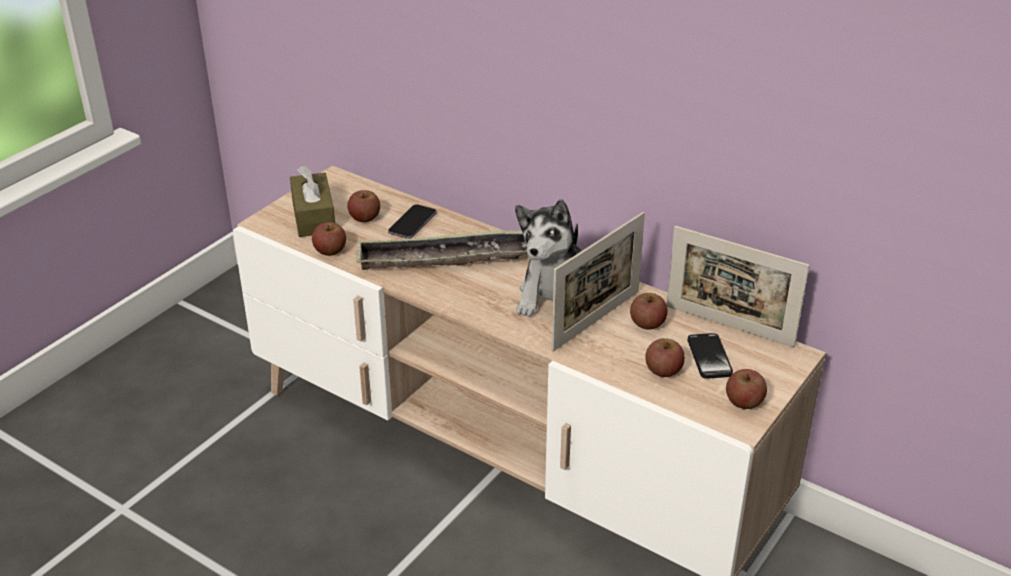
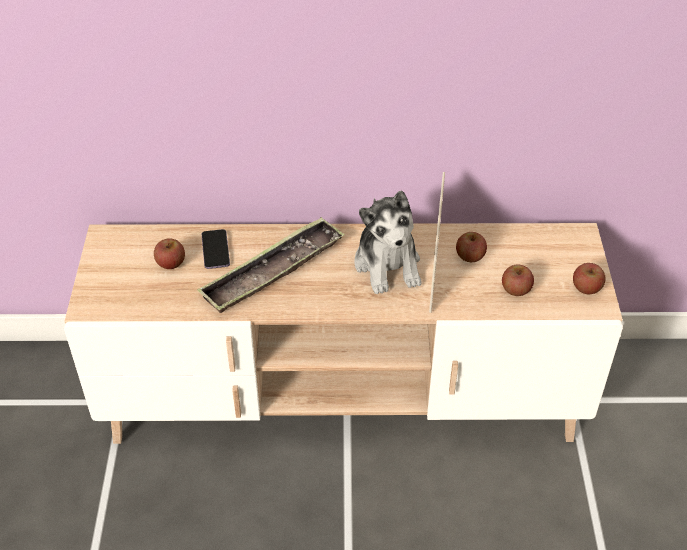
camera: 35 degrees left, 10 degrees up
brown tissue box [290,165,335,237] -> none
apple [312,222,346,256] -> none
picture frame [667,226,810,347] -> none
phone [688,333,733,379] -> none

